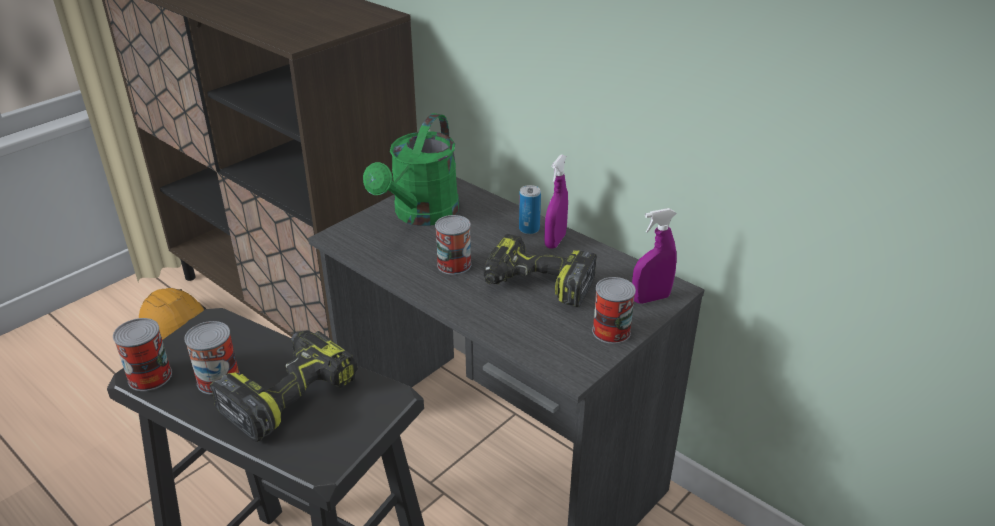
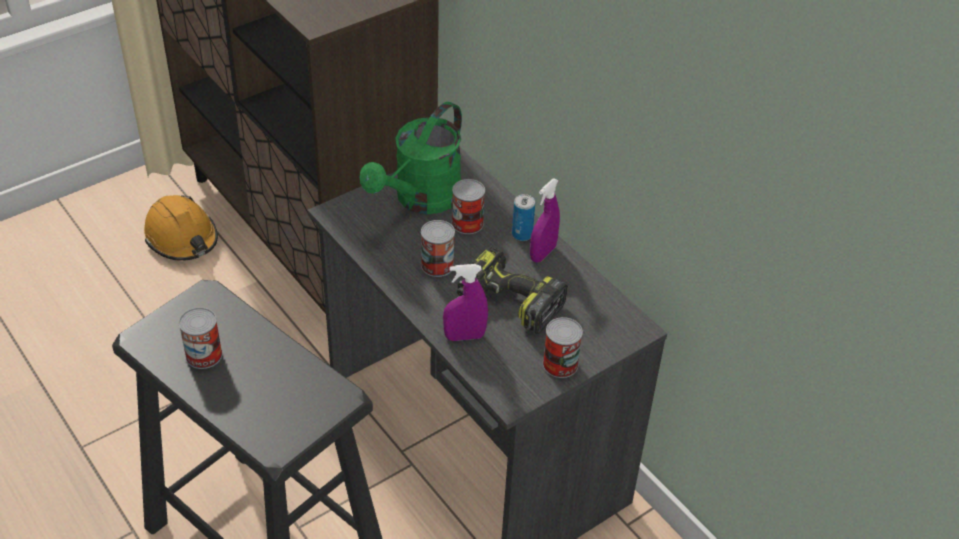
camera: 10 degrees right, 10 degrees up
can [113,318,172,391] -> can moved to [452,179,485,234]
power drill [210,330,358,442] -> none
purple spray bottle [632,208,677,304] -> purple spray bottle moved to [443,264,488,341]

